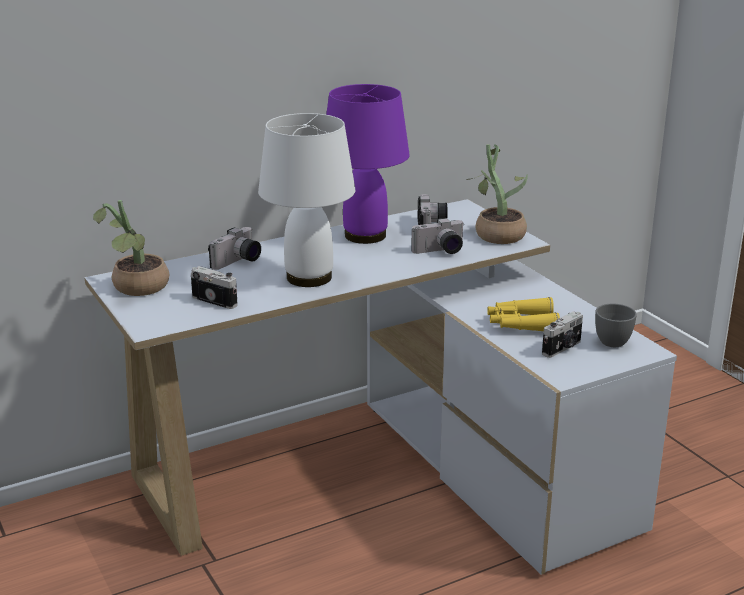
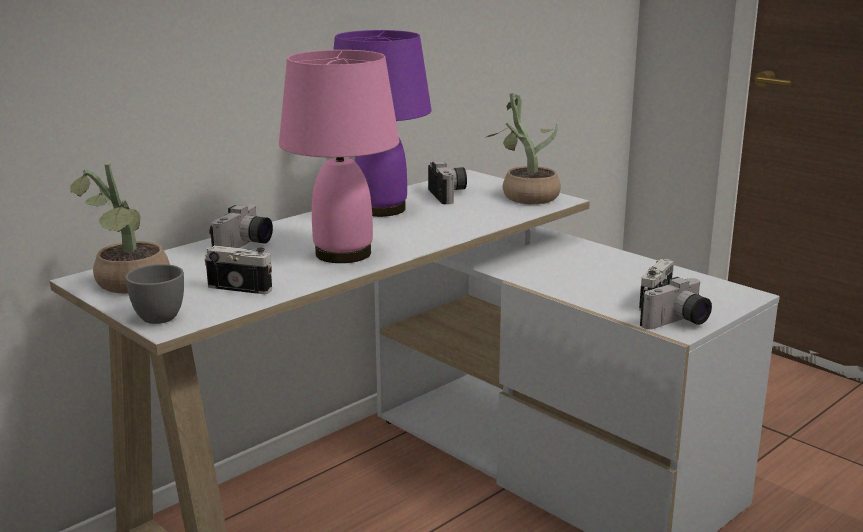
camera: 15 degrees left, 5 degrees down
white table lamp [258,113,355,287] -> pink table lamp [279,50,399,263]
camera [411,218,465,254] -> camera moved to [640,277,712,329]
yellow binoculars [487,297,560,331] -> none
grey cup [595,304,637,347] -> grey cup moved to [125,264,184,324]

